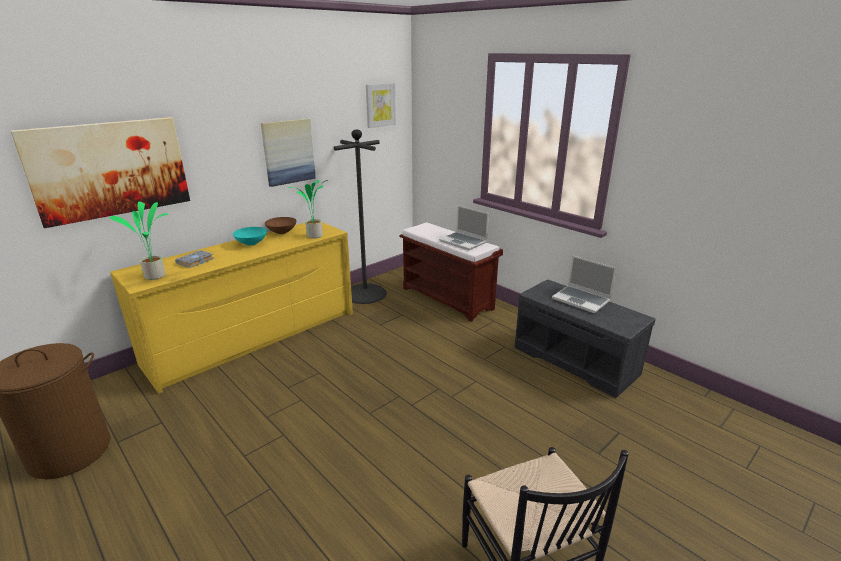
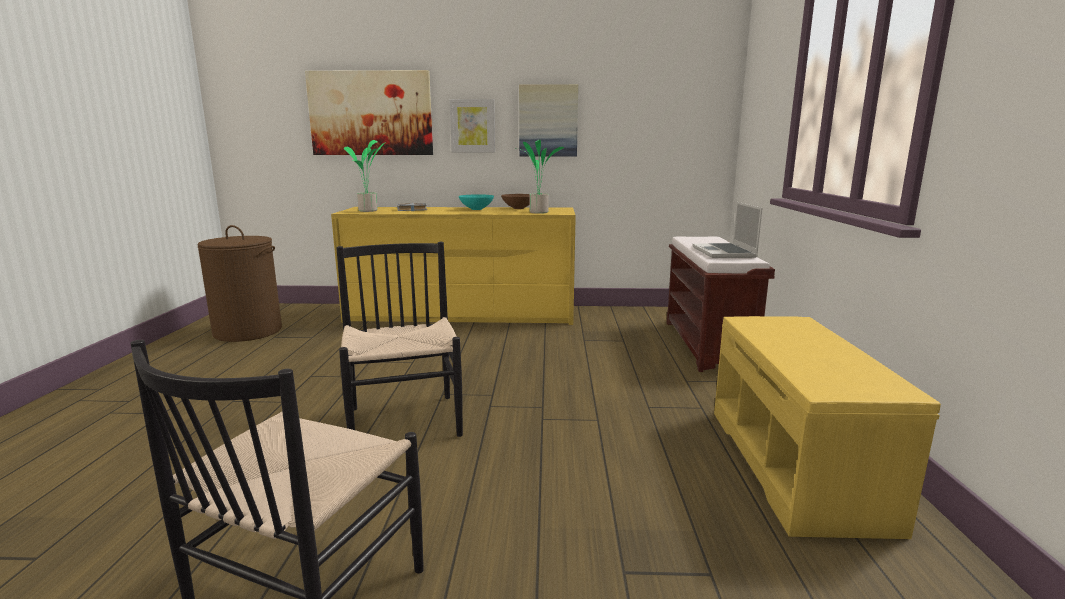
camera: 45 degrees right, 10 degrees down
black clothes rack [334,129,386,304] -> none
picture [366,83,396,128] -> picture moved to [450,99,495,152]
grey bench [514,280,656,398] -> yellow bench [714,316,941,539]
laptop [552,255,616,313] -> none
none -> black chair [336,242,463,437]

